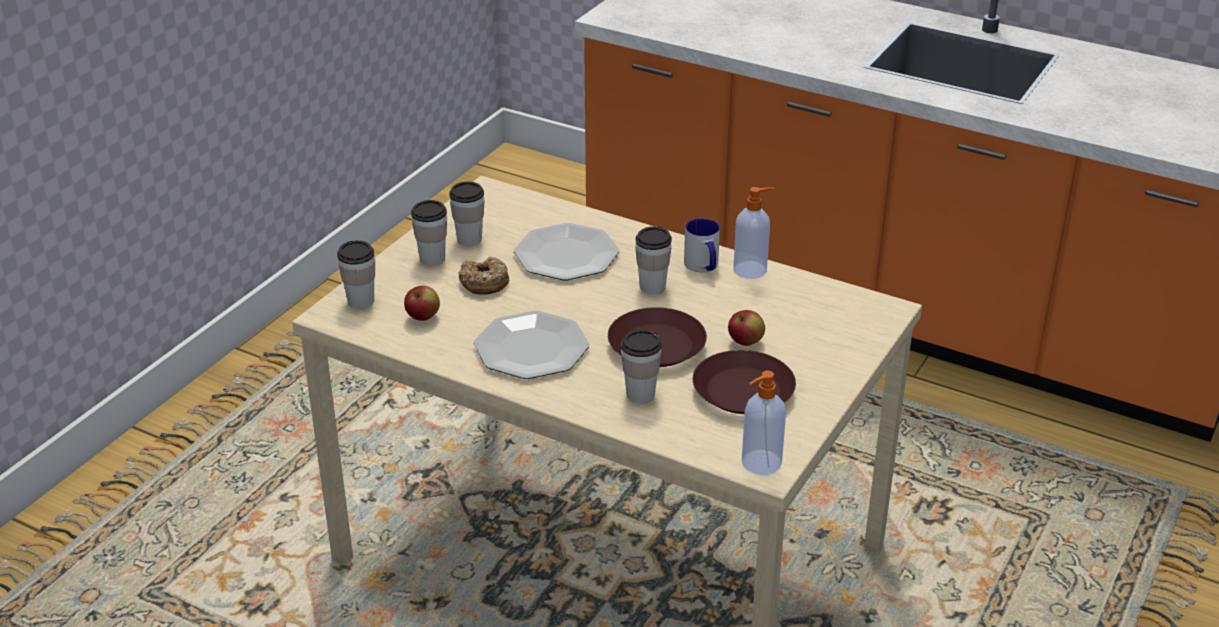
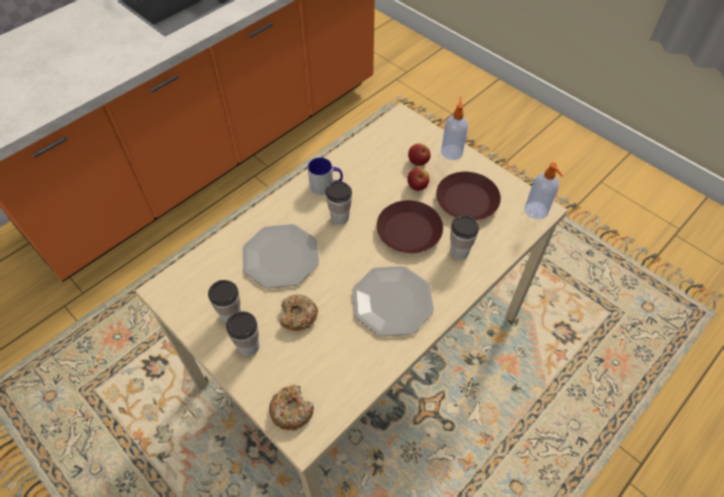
camera: 75 degrees left, 20 degrees up
cup [337,240,375,309] -> donut [269,384,314,430]
apple [404,286,440,321] -> apple moved to [408,143,431,166]
soap dispenser [733,187,775,279] -> soap dispenser moved to [441,97,468,160]

